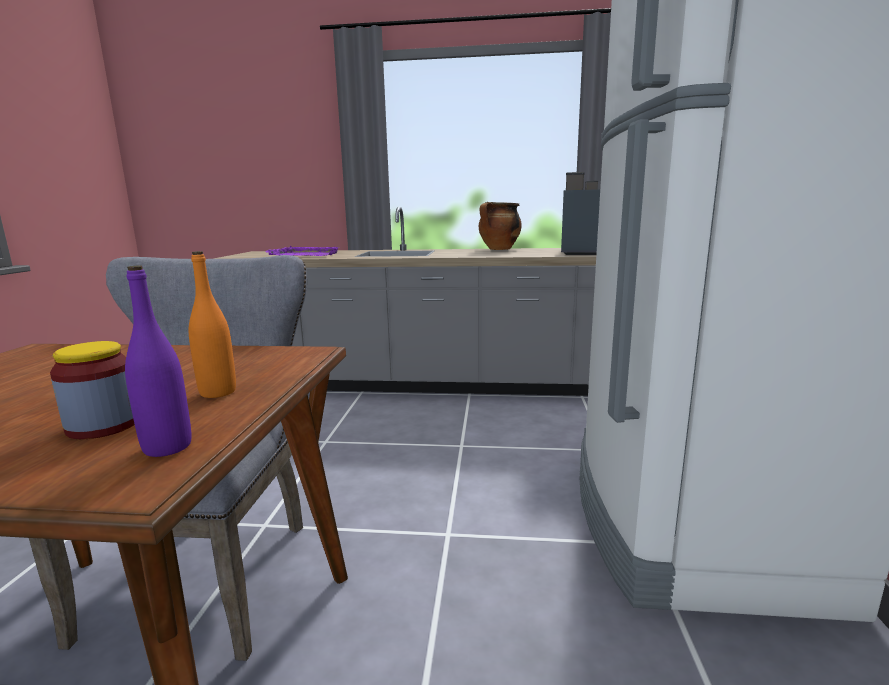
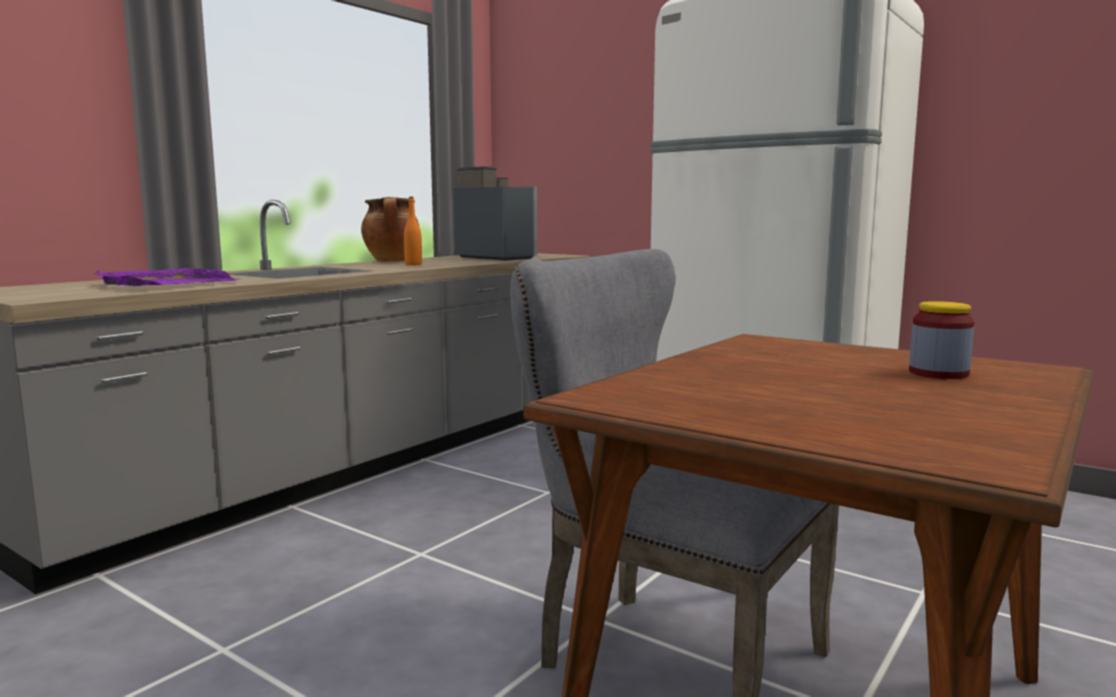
camera: 60 degrees left, 5 degrees down
purple bottle [125,266,192,457] -> none
orange bottle [189,251,236,398] -> orange bottle moved to [404,197,422,265]

